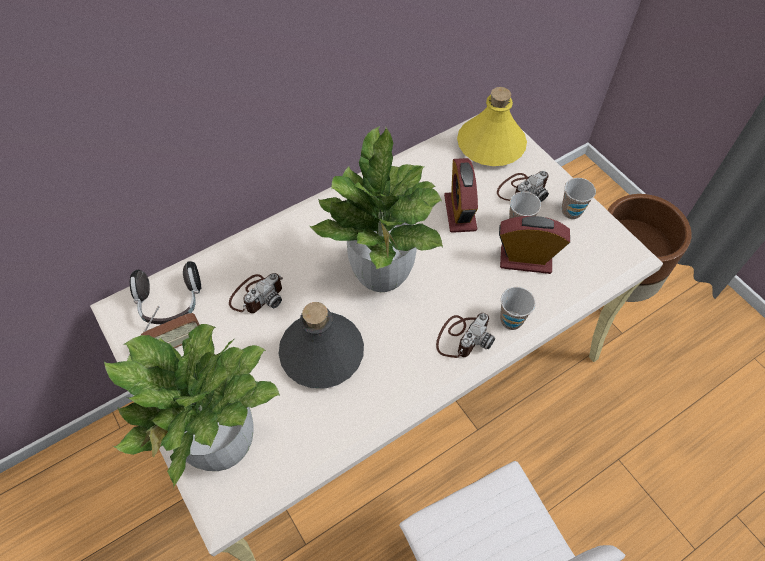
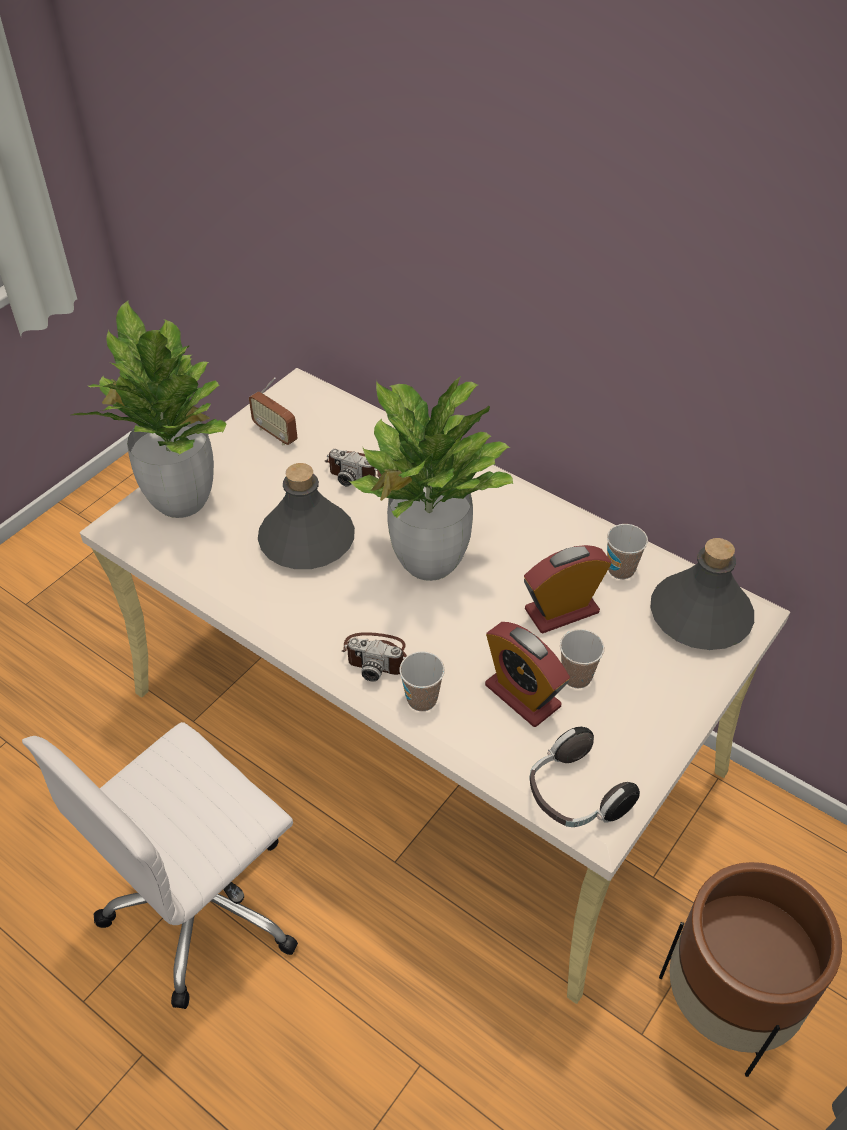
camera: 70 degrees right, 10 degrees down
headphones [130,261,201,324] -> headphones moved to [529,727,640,827]
yellow bottle [457,87,527,166] -> grey bottle [650,538,754,650]
camera [497,171,549,202] -> none
alarm clock [499,216,570,274] -> alarm clock turned 150 degrees clockwise [485,622,570,727]
cup [562,178,596,219] -> cup moved to [607,524,648,579]

